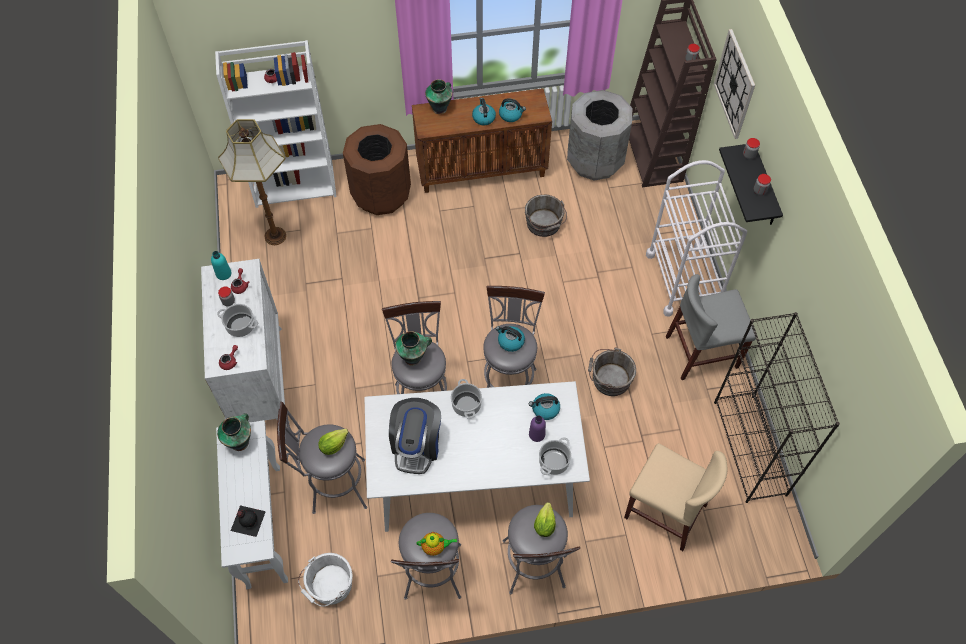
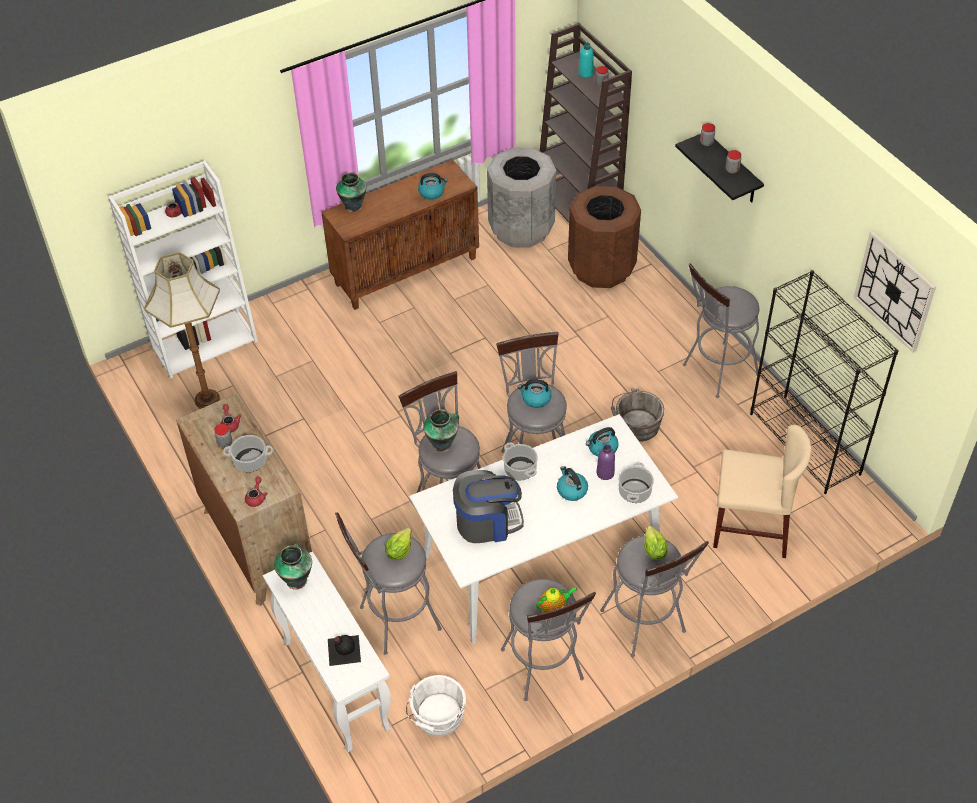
camera: 20 degrees left, 10 degrees down
white dresser [201,259,290,427] -> brown dresser [176,393,312,606]
turquoise bottle [211,251,231,280] -> turquoise bottle moved to [578,42,594,78]
brown trash can [343,124,411,215] -> brown trash can moved to [568,186,641,288]
coffee machine [389,398,441,474] -> coffee machine turned 90 degrees counterclockwise [453,470,524,543]
kettle [472,98,496,125] -> kettle moved to [557,466,588,501]
grey bucket [525,195,567,237] -> none
white cart [646,160,747,317] -> none
grey chair [666,274,757,380] -> grey stool [683,263,760,398]
wall clock [714,29,755,139] -> wall clock moved to [854,231,936,353]

